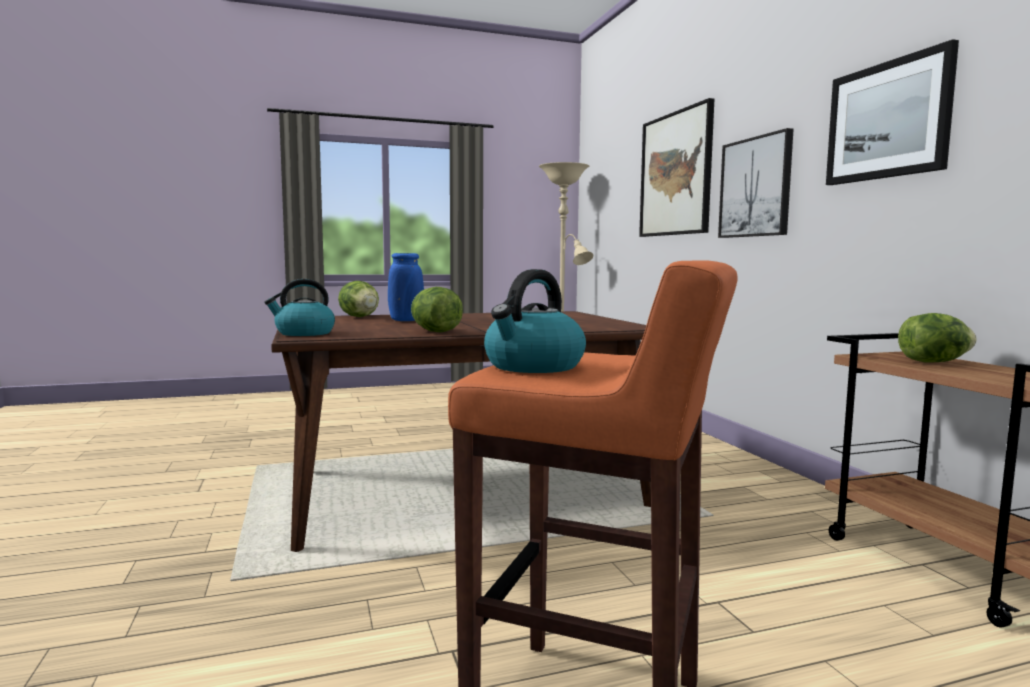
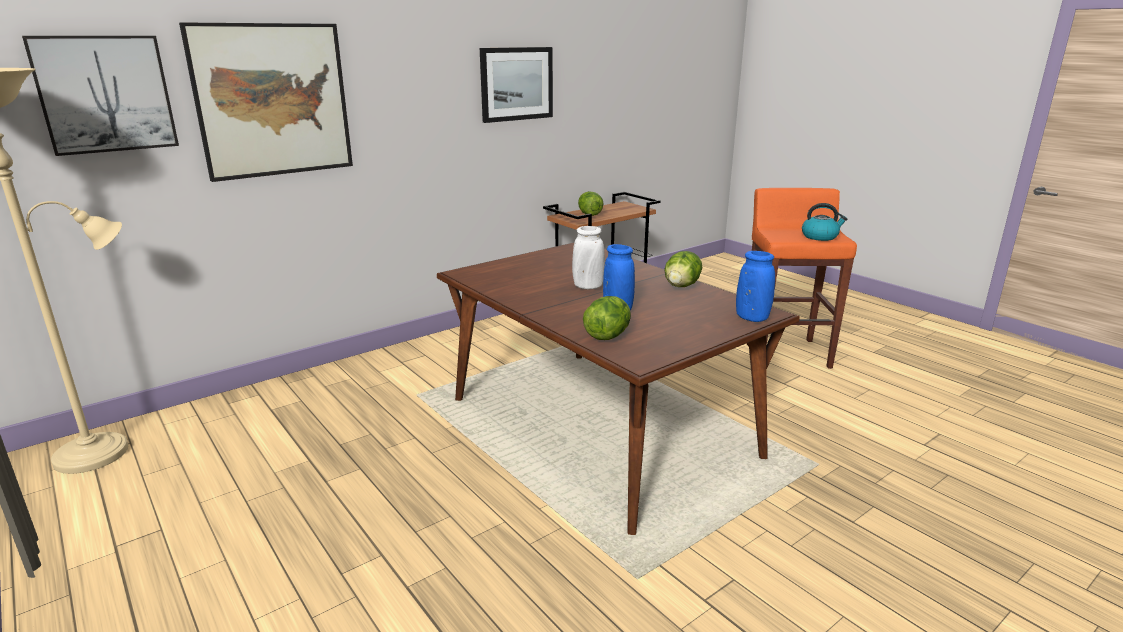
camera: 110 degrees left, 15 degrees up
kettle [264,279,335,336] -> blue vase [736,251,775,322]
picture [718,128,794,238] -> picture moved to [22,36,179,156]
none -> white vase [572,226,605,289]

